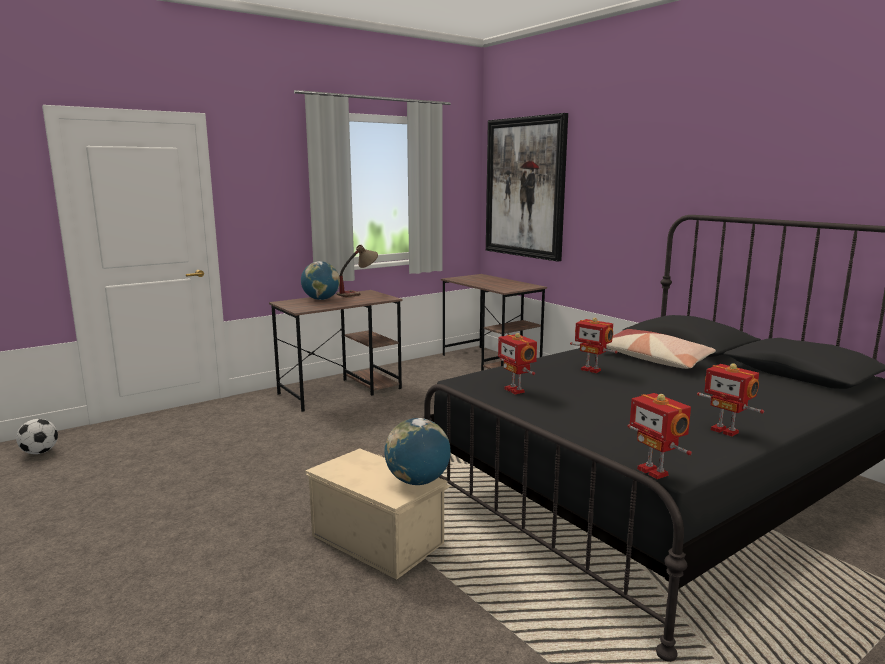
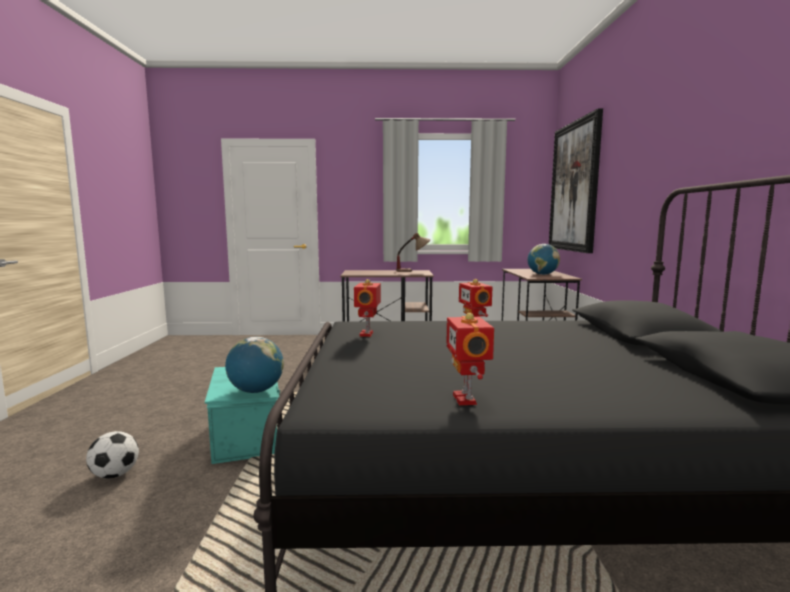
camera: 35 degrees right, 5 degrees down
football [16,419,58,454] -> football moved to [86,431,139,478]
globe [301,261,340,300] -> globe moved to [528,244,560,275]
beige storage box [305,448,451,579] -> turquoise storage box [205,367,280,464]
pillow [606,329,716,369] -> none
toy robot [628,393,692,479] -> none

